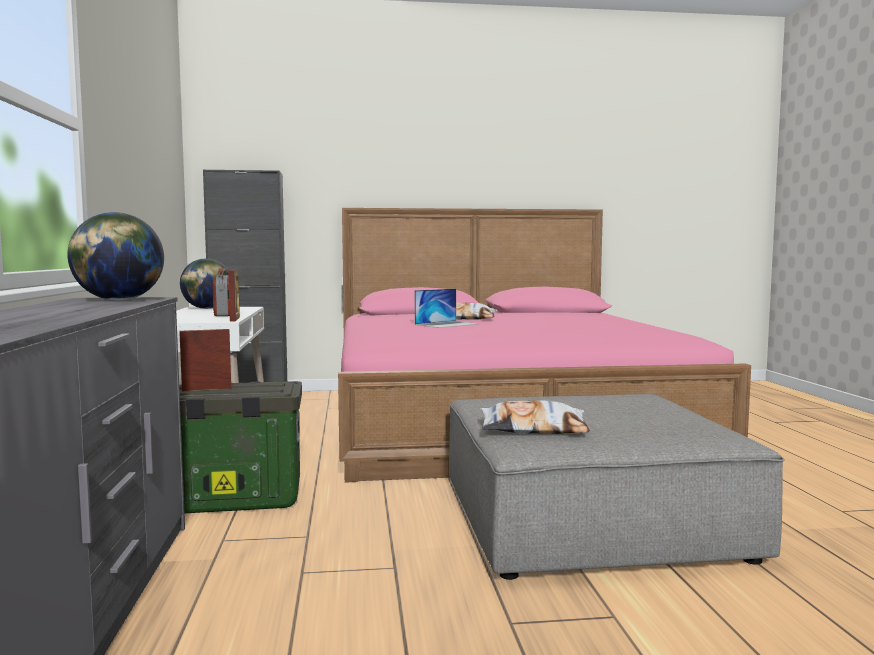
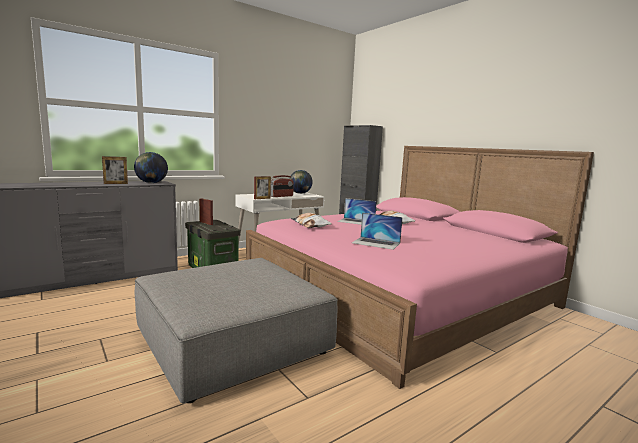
camera: 60 degrees right, 5 degrees up
pillow [480,400,590,434] -> pillow moved to [291,213,332,228]
none -> picture frame [102,156,128,184]
none -> laptop [352,213,403,250]

